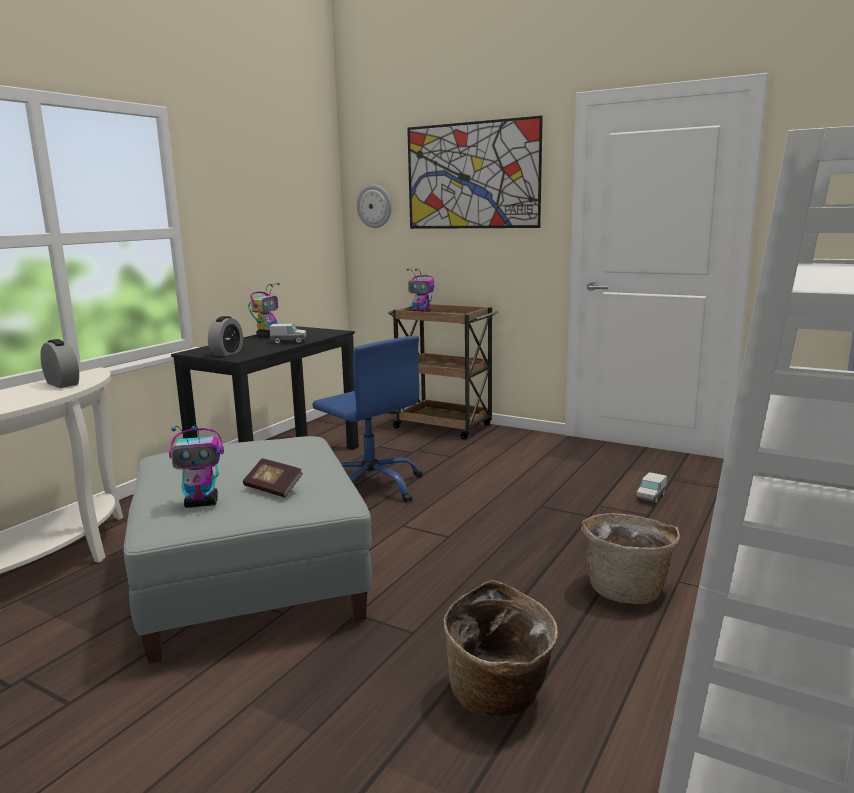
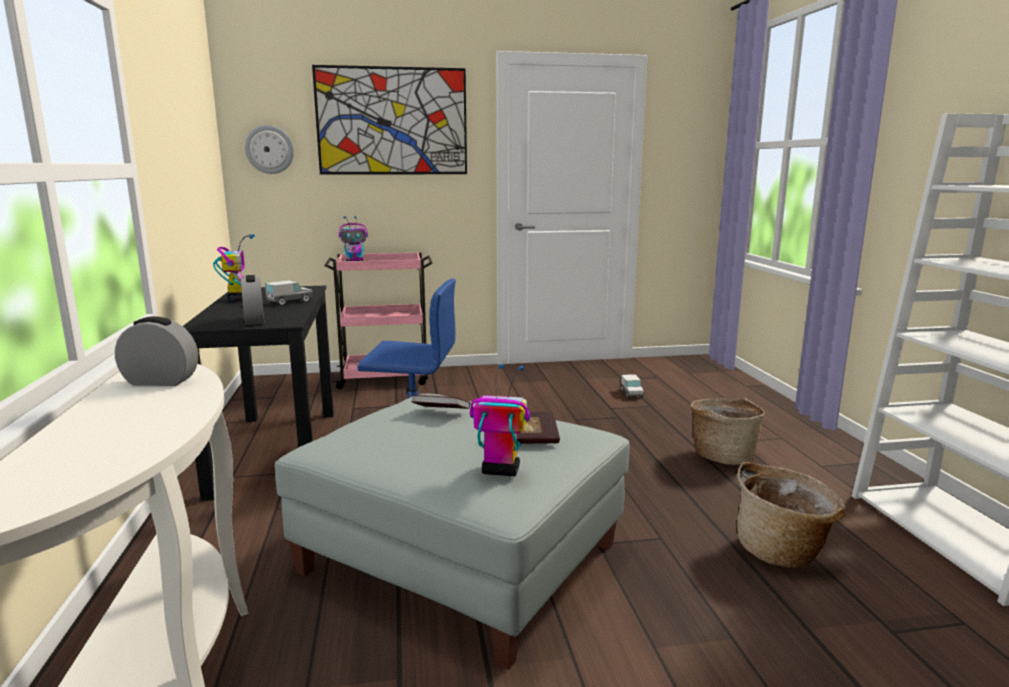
camera: 40 degrees left, 0 degrees up
toy robot [169,425,224,508] -> toy robot turned 120 degrees counterclockwise [470,364,530,476]
brown cart [388,304,498,440] -> pink cart [324,252,433,389]
none -> book [411,395,470,409]

